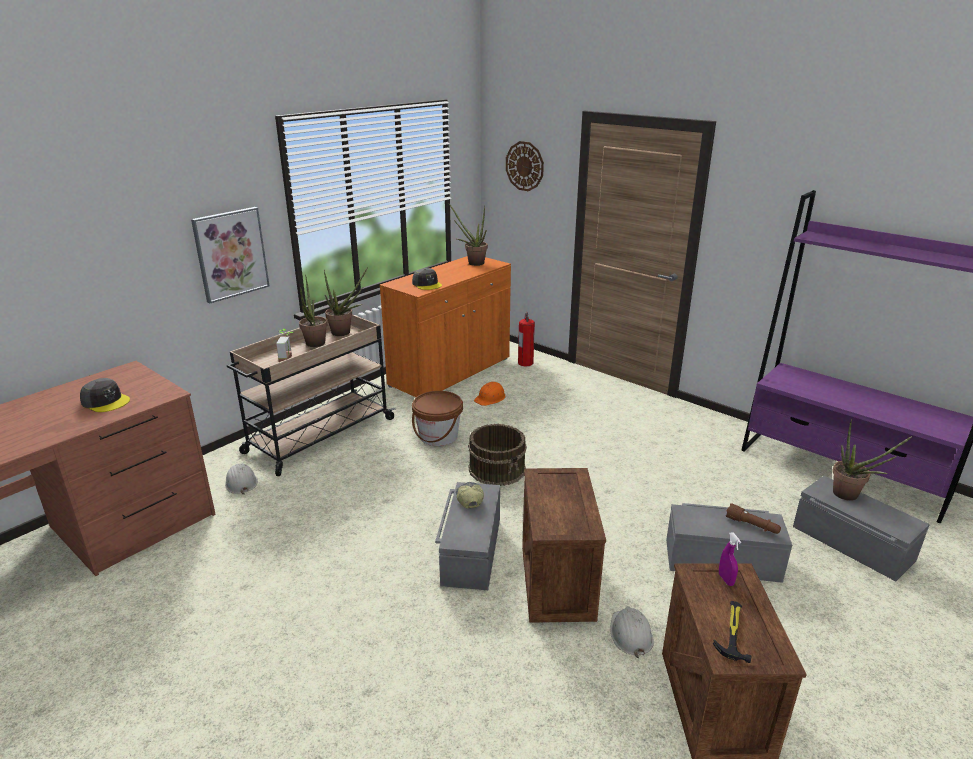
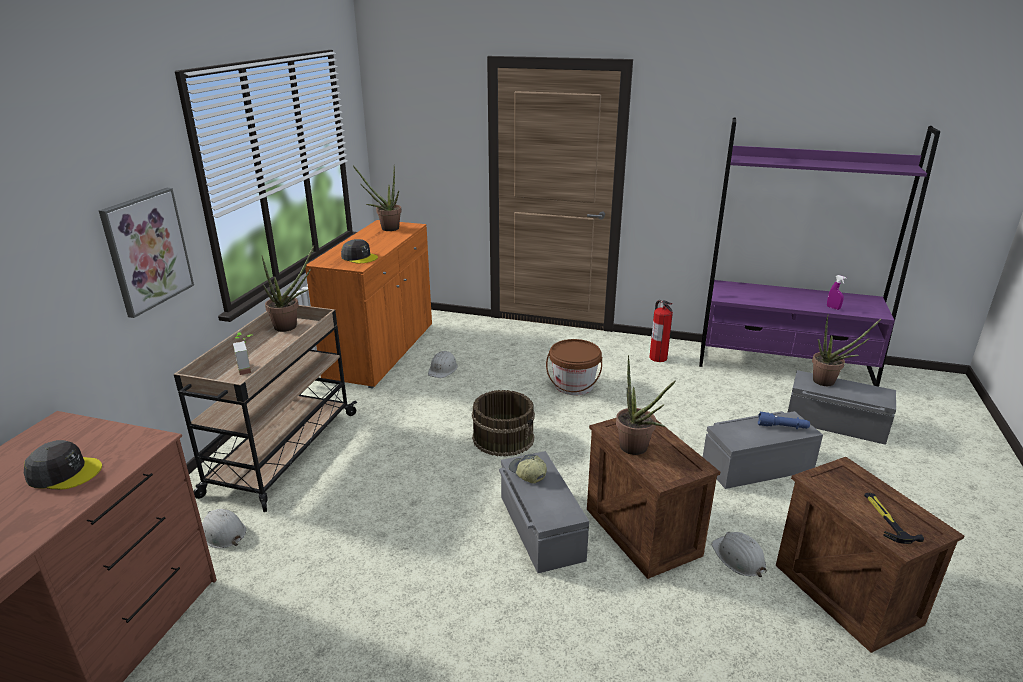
camera: 25 degrees left, 0 degrees up
potted plant [299,274,328,347] -> potted plant moved to [616,355,676,455]
brown bucket [412,391,463,446] -> brown bucket moved to [546,339,602,395]
orange hard hat [474,382,506,406] -> white hard hat [428,351,458,378]
wall clock [506,141,544,191] -> none
fire extinguisher [518,312,535,366] -> fire extinguisher moved to [649,300,673,362]
purple spray bottle [719,532,741,586] -> purple spray bottle moved to [827,275,846,310]
brown flashlight [726,503,781,534] -> blue flashlight [758,412,810,429]

